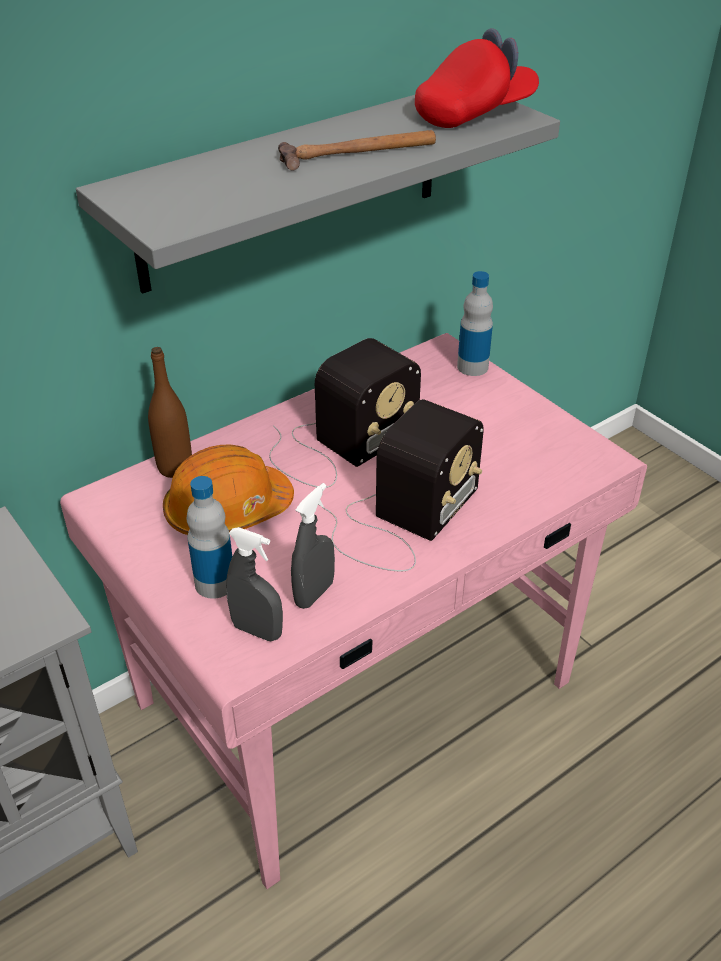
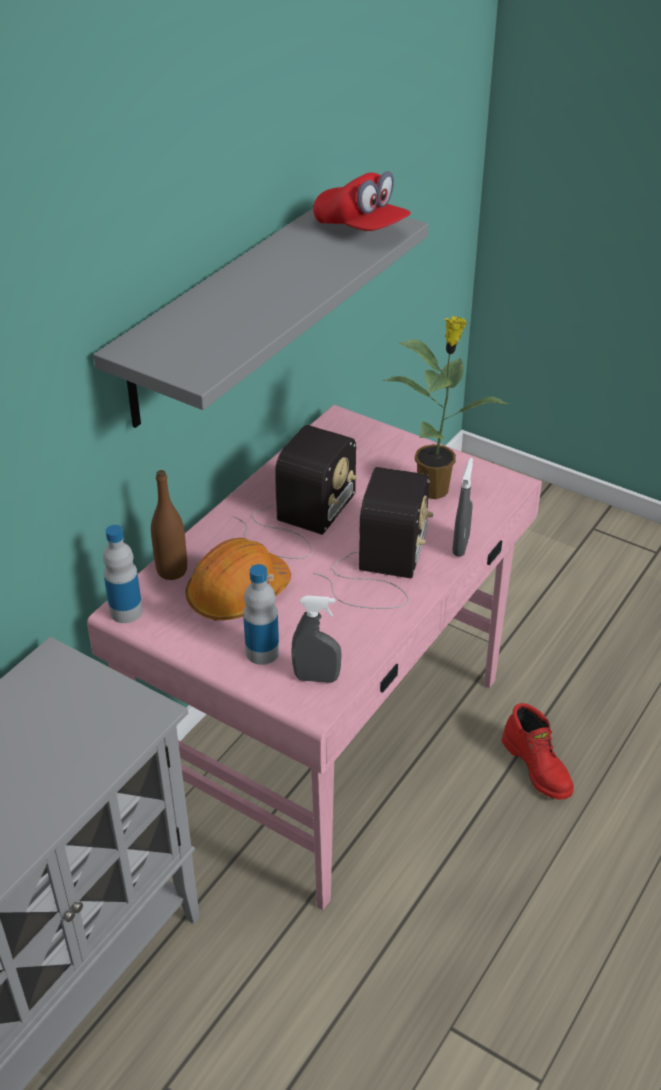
camera: 20 degrees left, 0 degrees up
hammer [278,130,436,171] -> none
grey spray bottle [291,483,335,609] -> grey spray bottle moved to [452,458,473,557]
red cap [415,28,539,128] -> red cap turned 90 degrees clockwise [313,171,411,231]
bottle [457,271,493,376] -> bottle moved to [103,525,143,623]
none -> potted plant [382,316,509,499]
none -> red boot [502,703,574,800]

